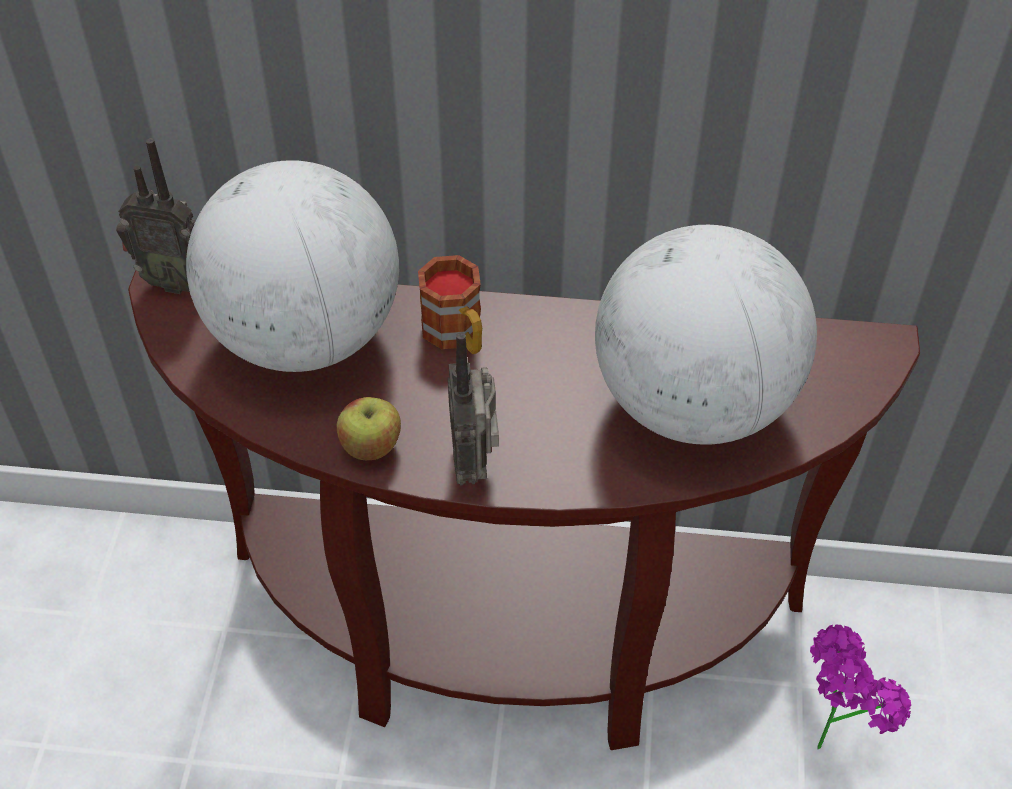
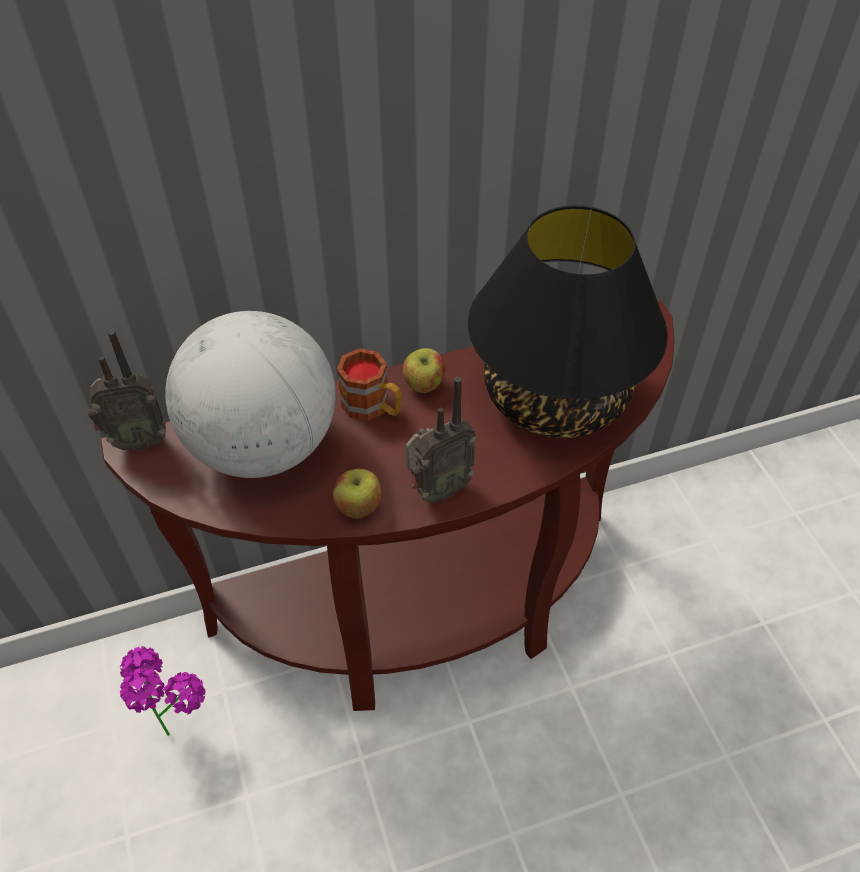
camera: 25 degrees left, 0 degrees up
radio [448,332,499,486] -> radio turned 90 degrees counterclockwise [406,377,476,503]
globe [595,225,817,445] -> black table lamp [468,205,668,438]
potted plant [810,625,911,749] -> potted plant moved to [120,646,206,736]
none -> apple [402,348,445,393]

